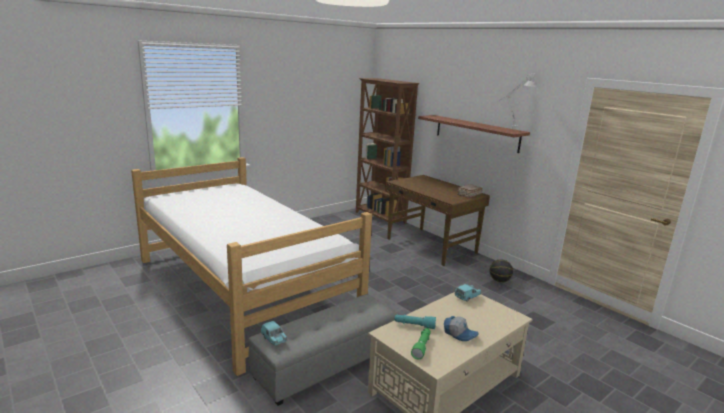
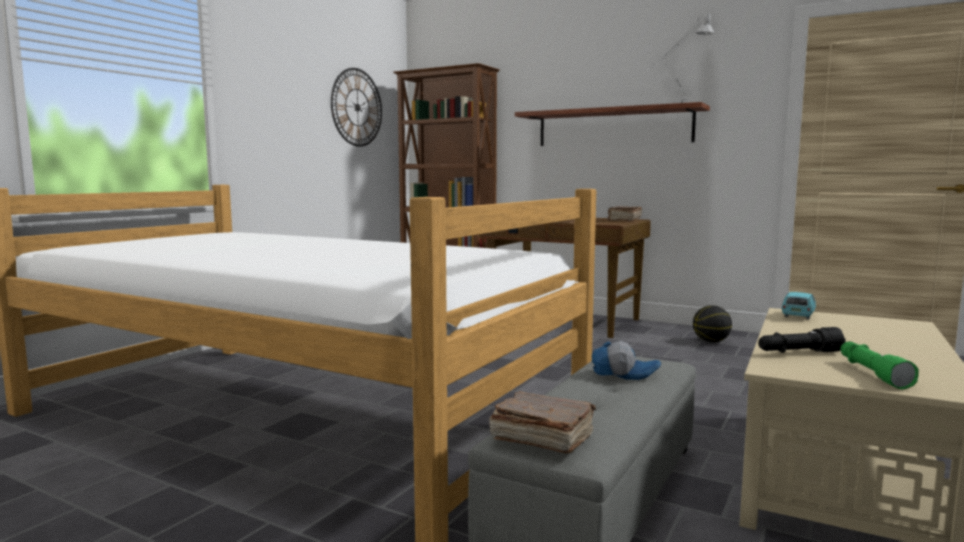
camera: 20 degrees left, 10 degrees down
turquoise toy car [261,321,287,346] -> brown book [489,391,596,453]
turquoise flashlight [395,314,436,329] -> black flashlight [758,327,846,353]
cap [444,316,479,341] -> cap moved to [592,341,661,380]
none -> wall clock [331,68,382,147]

